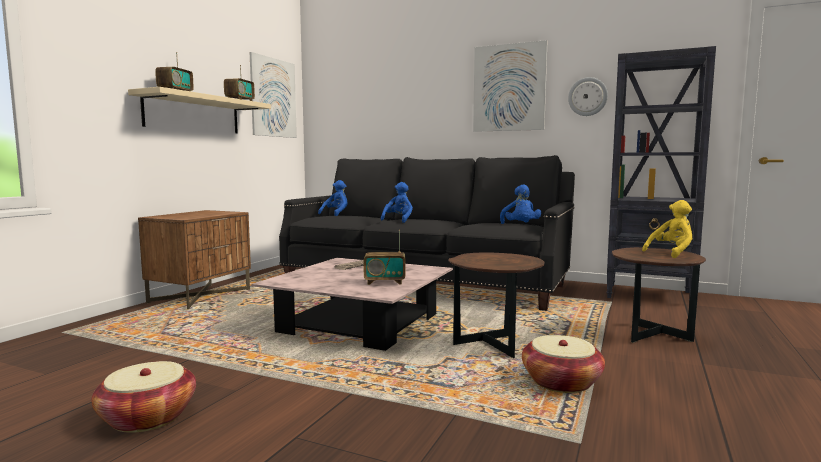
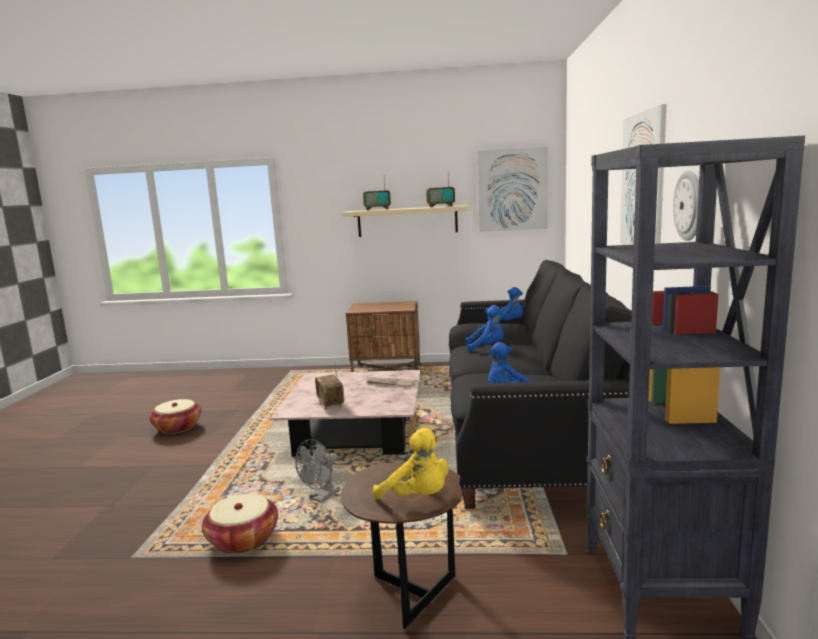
camera: 70 degrees right, 5 degrees up
brown side table [448,252,544,358] -> grey fan [295,439,340,503]

